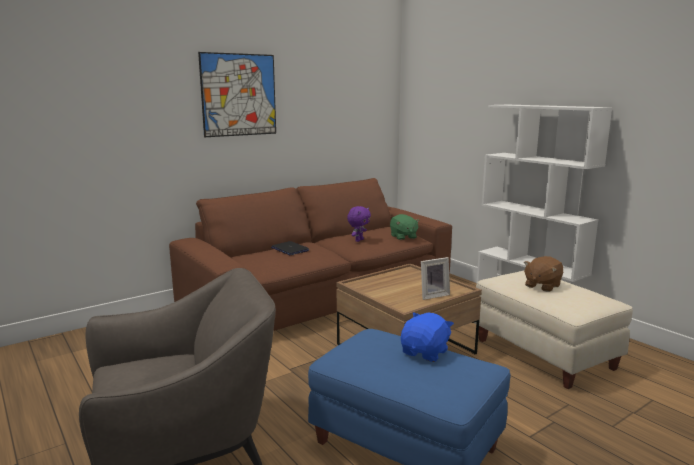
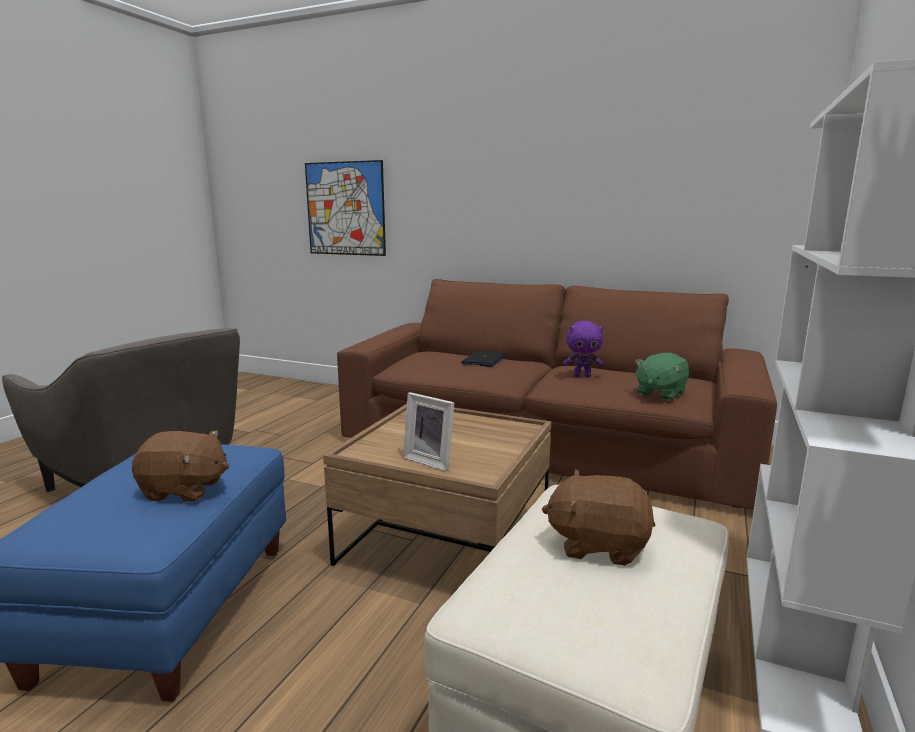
camera: 60 degrees right, 0 degrees up
picture [198,52,276,137] -> picture moved to [305,160,386,256]
blue plush toy [401,312,454,362] -> brown plush toy [132,430,229,502]

